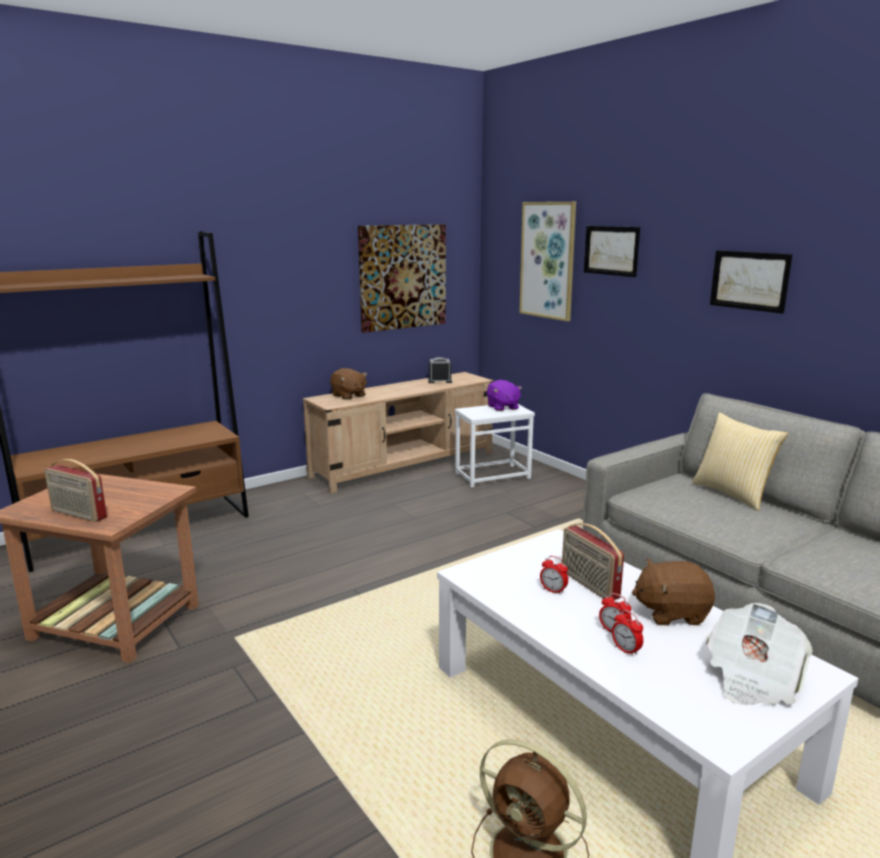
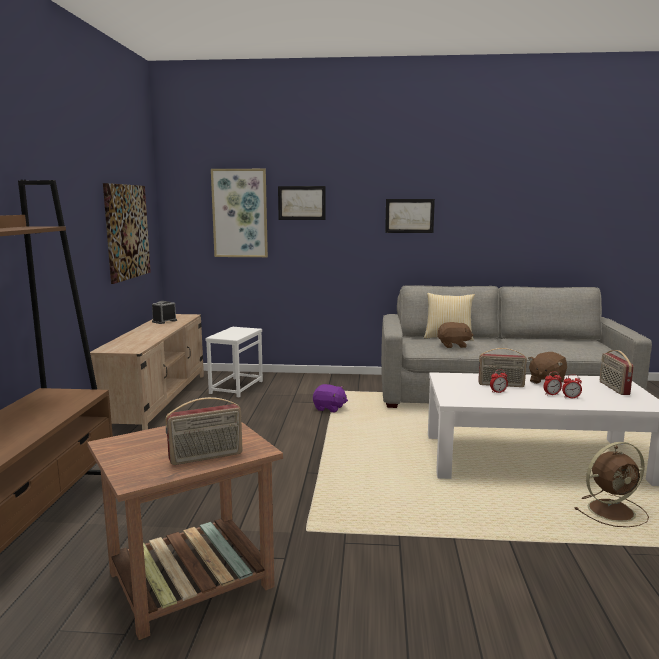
camera: 50 degrees left, 5 degrees down
brown plush toy [330,368,367,400] -> brown plush toy moved to [437,322,473,348]
purple plush toy [487,380,522,411] -> purple plush toy moved to [313,384,348,412]
newspaper [706,603,813,705] -> radio [600,350,634,395]

